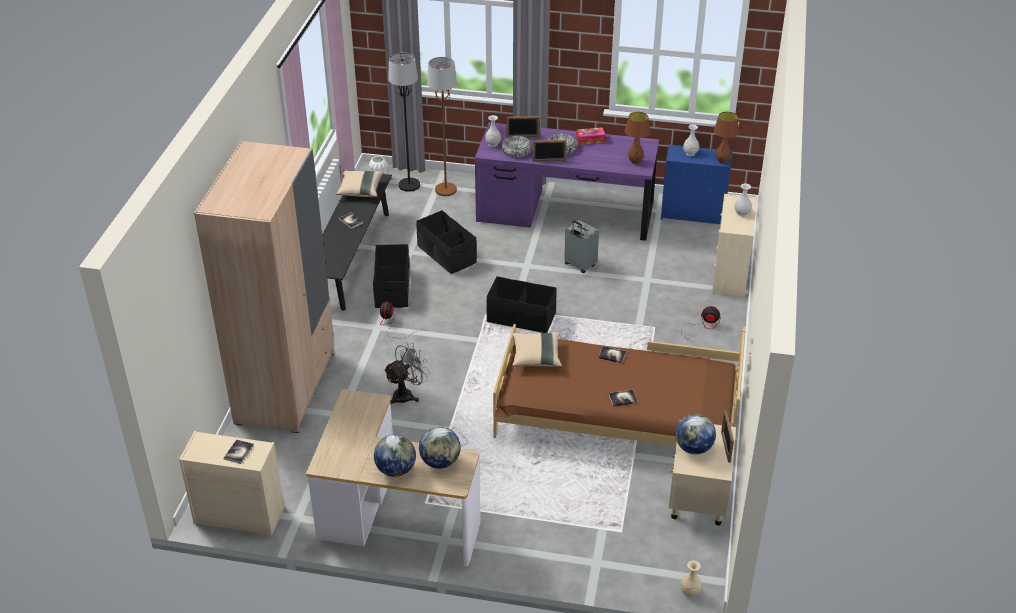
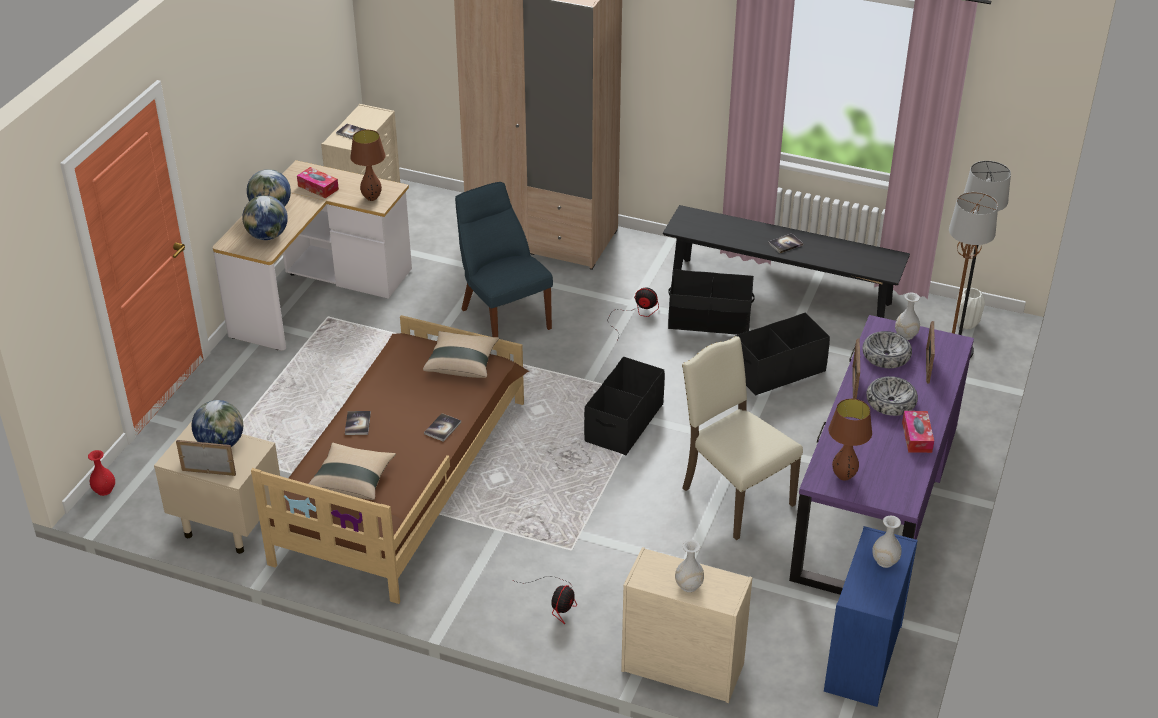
camera: 100 degrees right, 0 degrees up
beige pillow [336,171,383,197] -> beige pillow moved to [309,443,396,500]
grey fan [384,342,430,404] -> blue chair [455,182,553,337]
grey suitcase [564,220,599,273] -> beige chair [682,336,803,540]
beige vase [680,560,702,598] -> red vase [88,450,115,496]
brown table lamp [714,112,739,164] -> brown table lamp moved to [350,130,386,201]
none -> tissue box [297,167,339,198]

